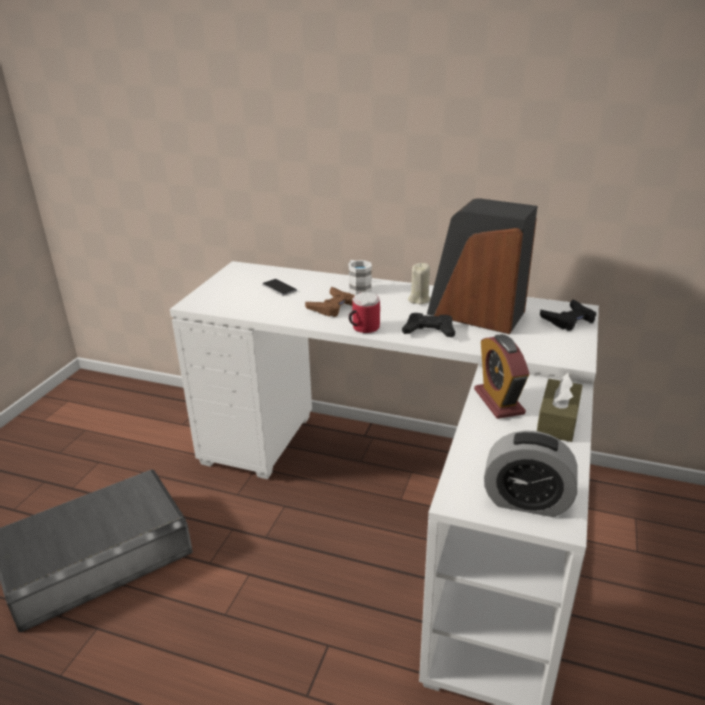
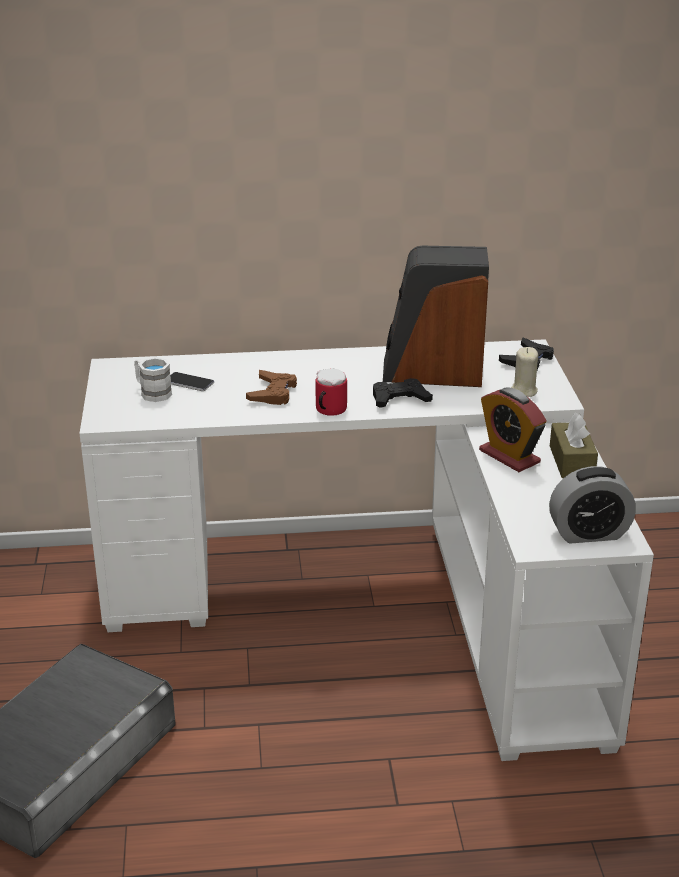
camera: 25 degrees left, 0 degrees up
white mug [348,260,372,295] -> white mug moved to [134,357,172,402]
beige candle [408,263,431,304] -> beige candle moved to [511,347,538,397]

